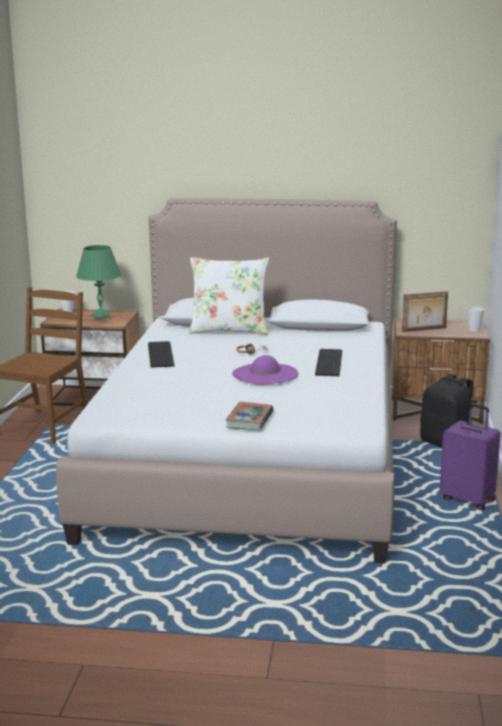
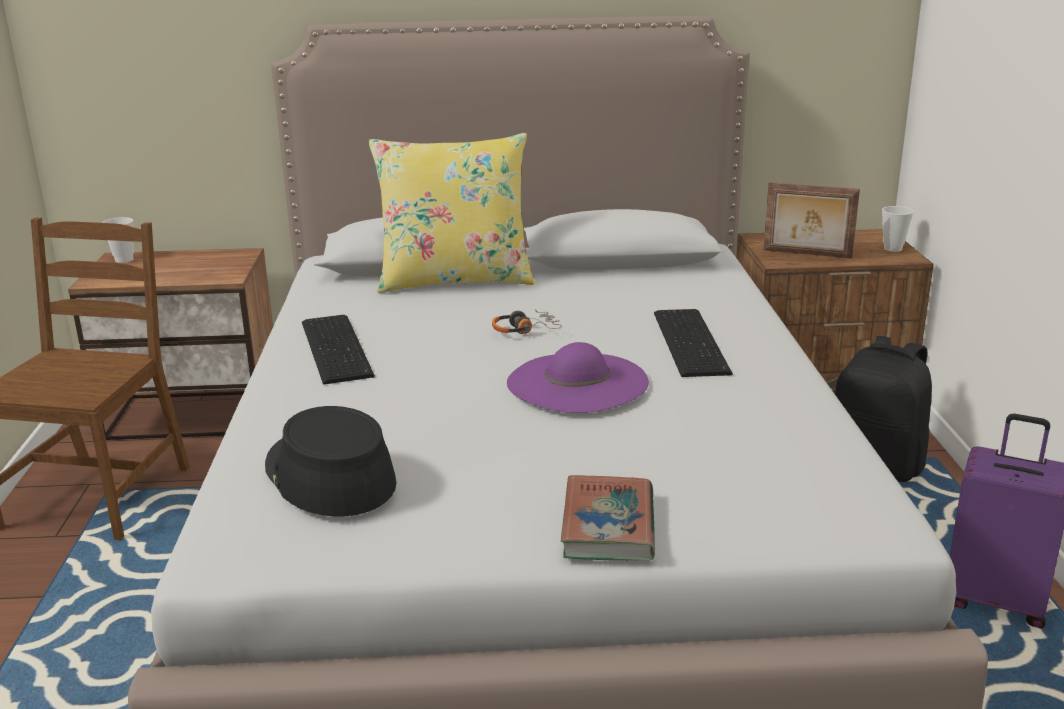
camera: 10 degrees left, 5 degrees up
green table lamp [76,245,121,320] -> none
white pillow [188,257,269,335] -> yellow pillow [369,133,534,293]
picture frame [402,291,448,332] -> picture frame turned 45 degrees clockwise [764,183,860,258]
none -> black hat [265,406,397,517]

